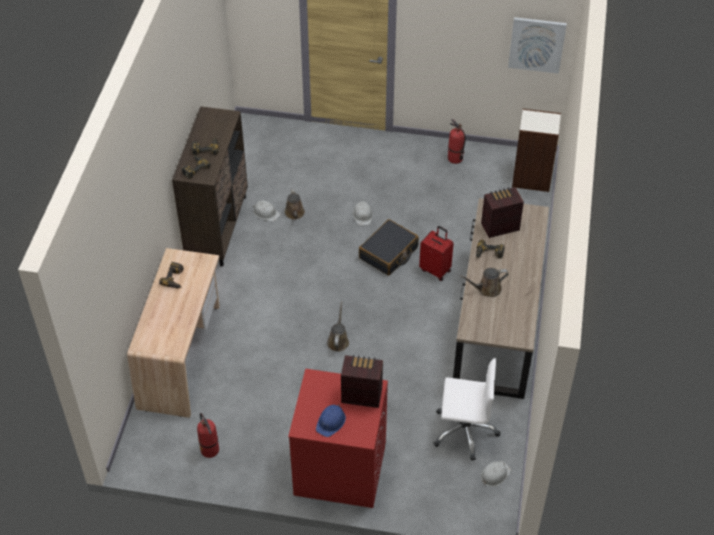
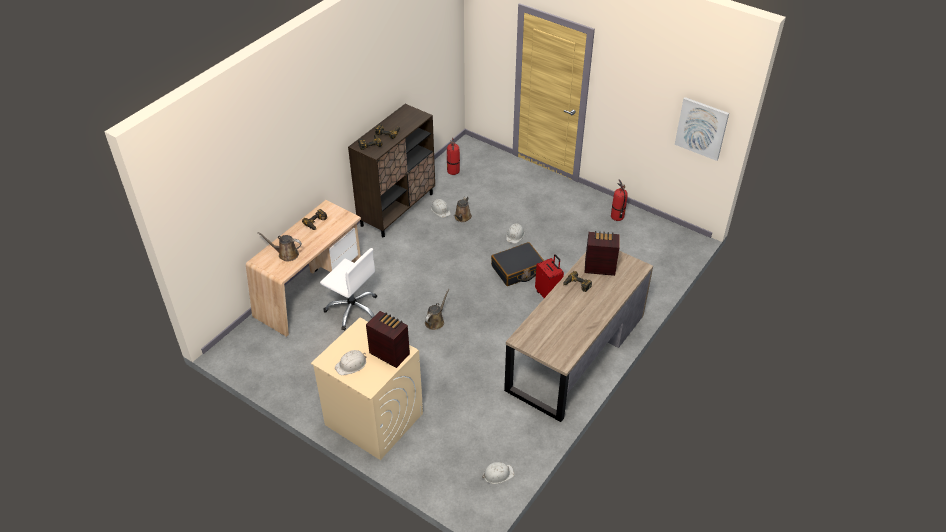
camera: 25 degrees right, 5 degrees down
fire extinguisher [197,413,219,458] -> fire extinguisher moved to [447,138,460,175]
red washing machine [288,369,388,508] -> beige washing machine [311,317,423,460]
blue hard hat [316,404,346,437] -> white hard hat [335,350,366,375]
white office chair [433,358,500,461] -> white office chair moved to [320,248,377,330]
brown watering can [460,268,508,297] -> brown watering can moved to [257,232,302,261]
bookcase [512,109,561,192] -> none

